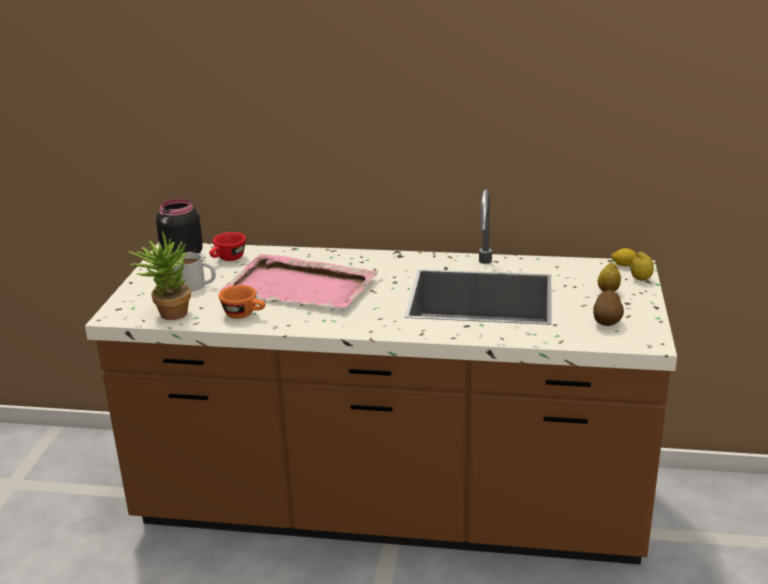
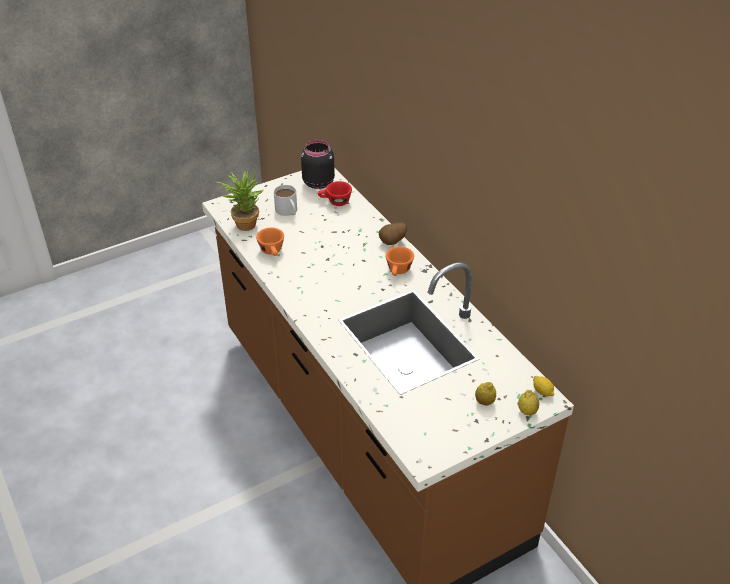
camera: 50 degrees right, 15 degrees up
pink tray [220,254,379,308] -> none
potato [593,290,624,326] -> potato moved to [379,223,407,245]
none -> orange cup [386,246,414,276]

